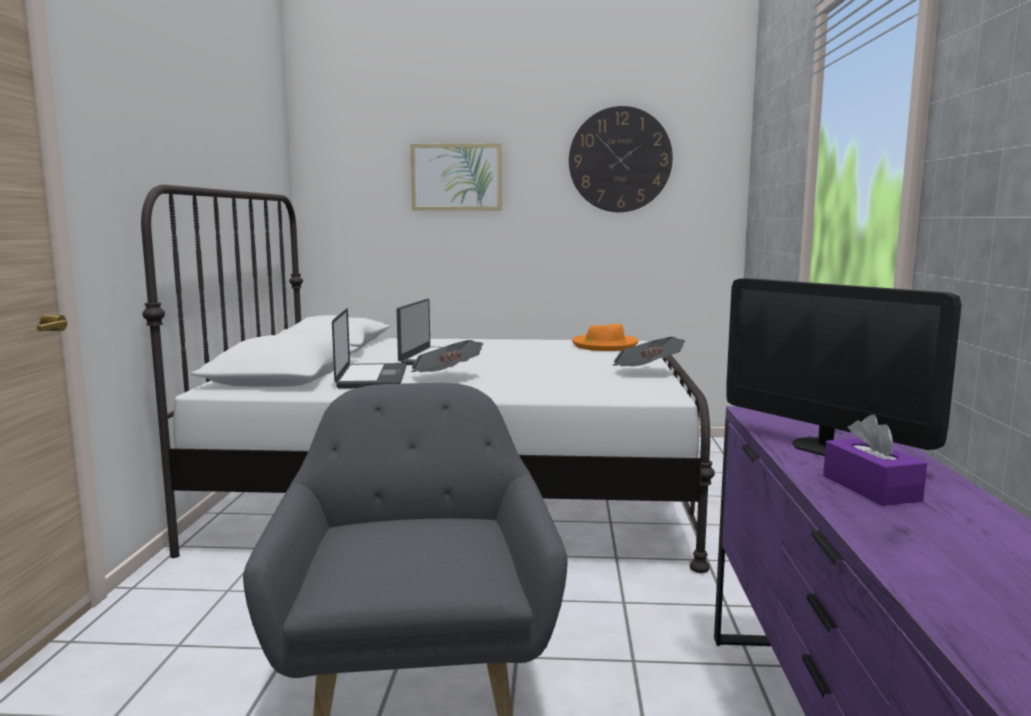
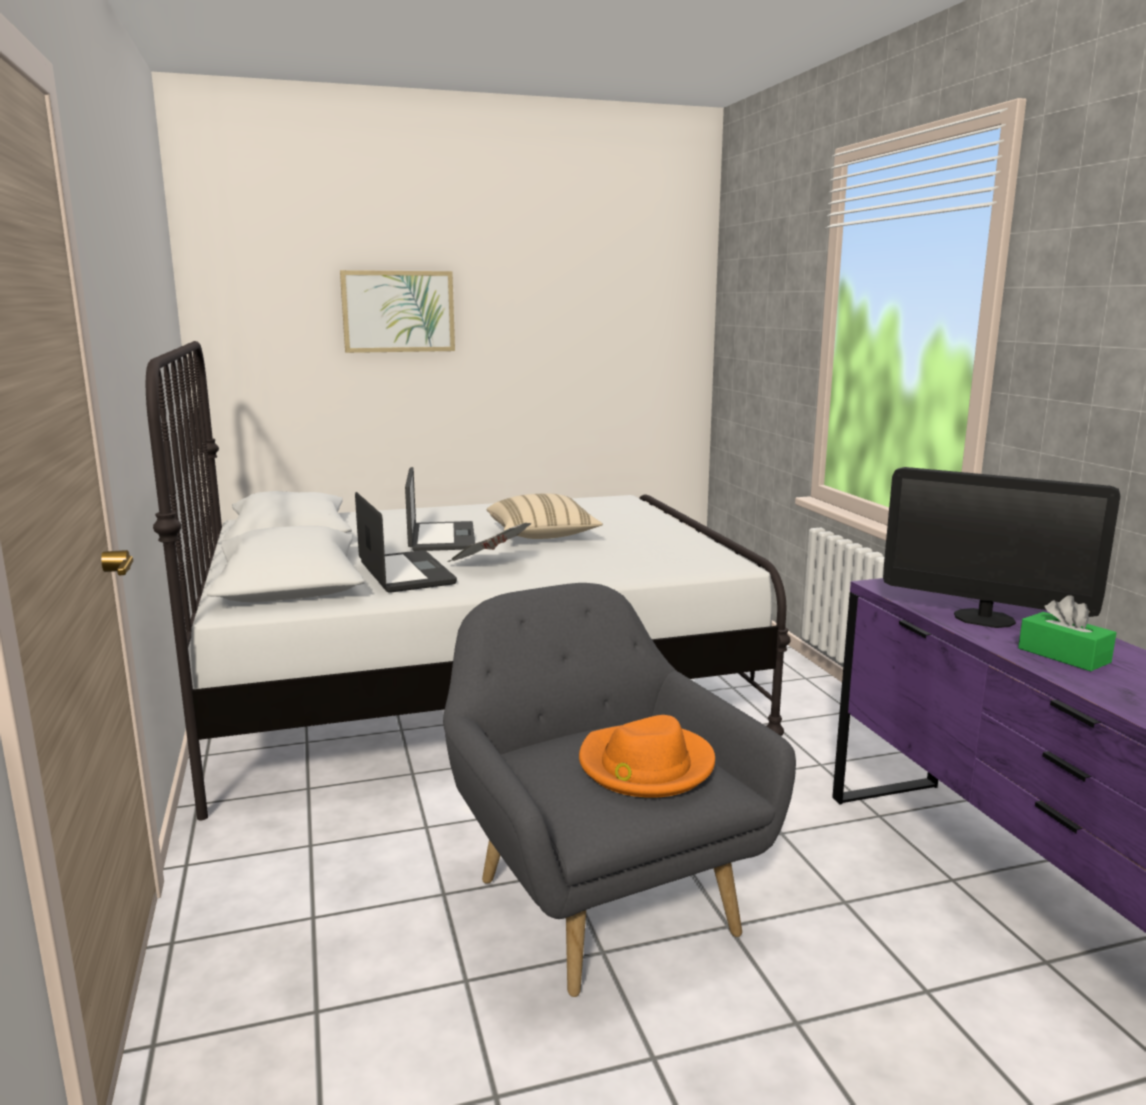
camera: 20 degrees left, 5 degrees up
wall clock [569,106,673,212] -> none
orange hat [572,324,639,351] -> orange hat moved to [579,715,715,798]
newspaper [613,337,685,366] -> none
purple tissue box [823,415,927,506] -> green tissue box [1018,595,1116,671]
none -> beige pillow [487,493,603,539]

